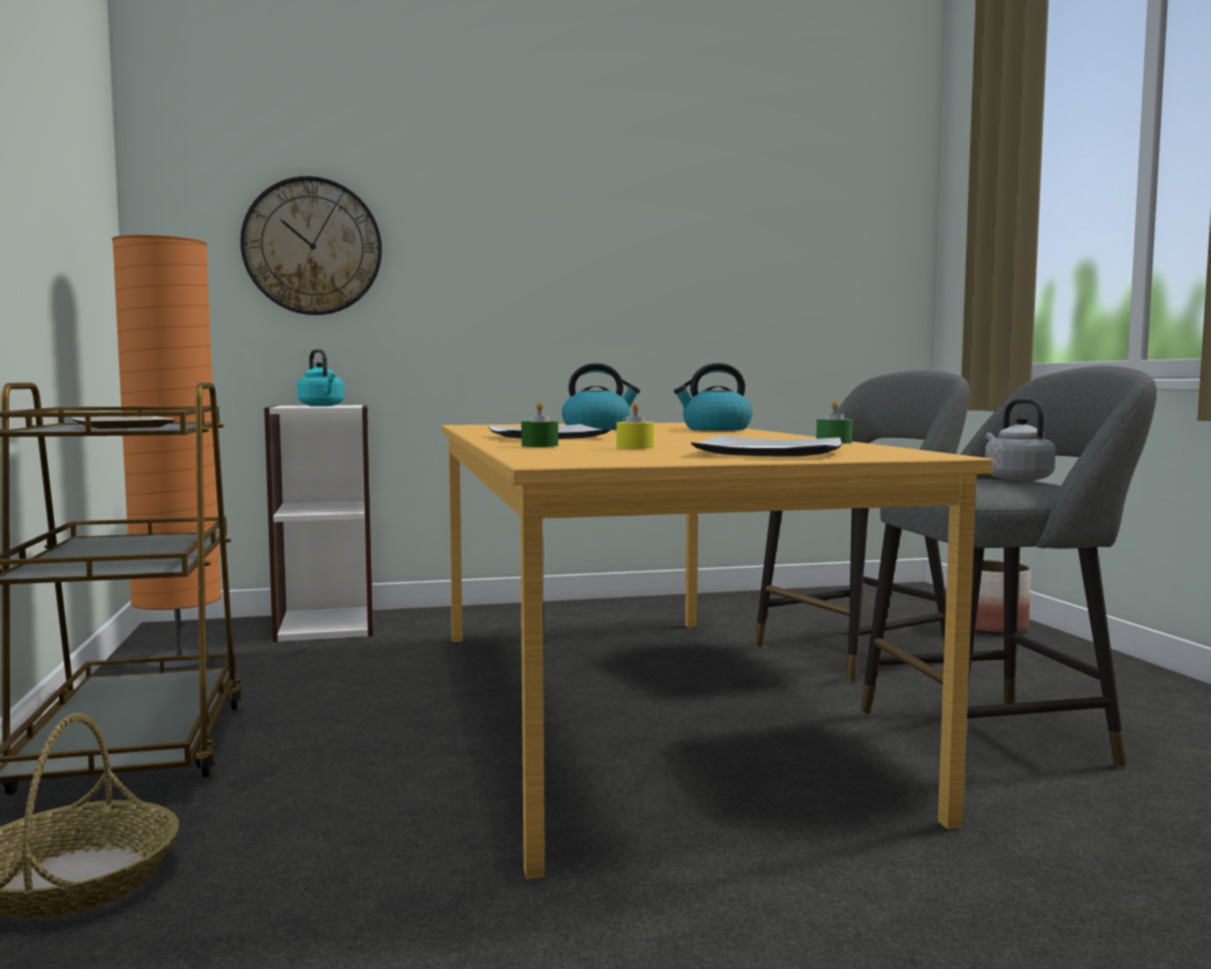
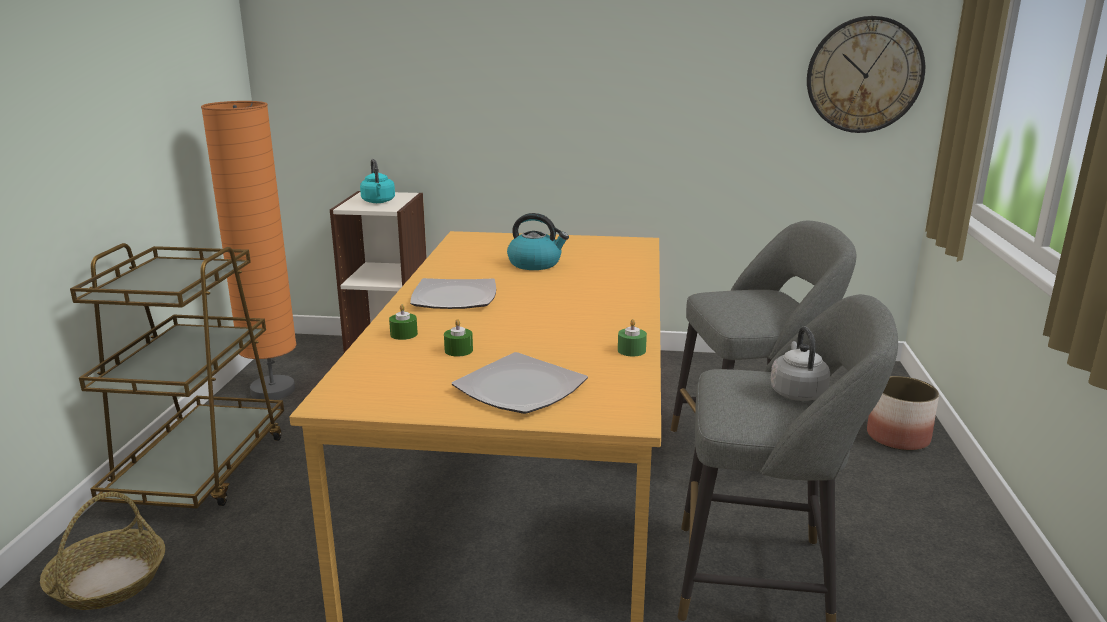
camera: 20 degrees right, 15 degrees up
plate [72,416,176,429] -> none
wall clock [240,176,382,315] -> wall clock moved to [807,16,925,133]
yellow candle [616,402,654,449] -> green candle [444,319,473,356]
kettle [674,363,752,431] -> none

